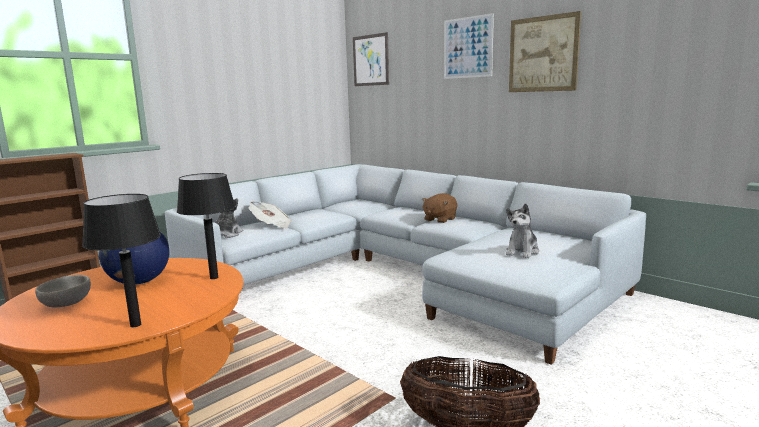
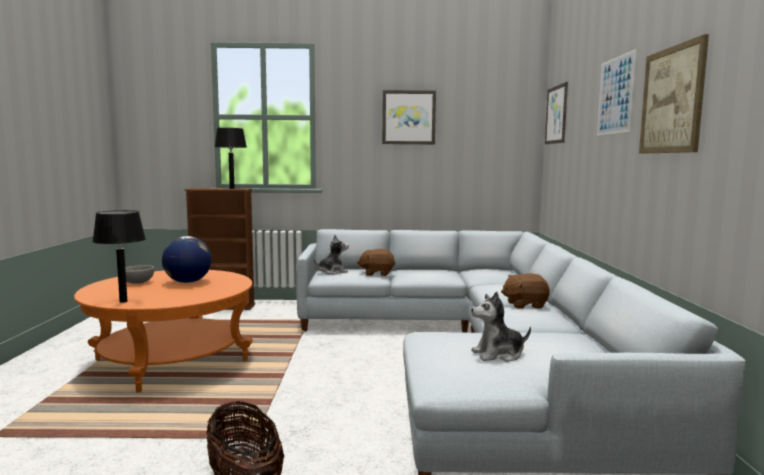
camera: 45 degrees right, 5 degrees down
black table lamp [177,173,235,279] -> black table lamp moved to [215,128,247,189]
newspaper [249,201,292,229] -> brown plush toy [357,249,395,276]
none -> picture [382,90,436,144]

